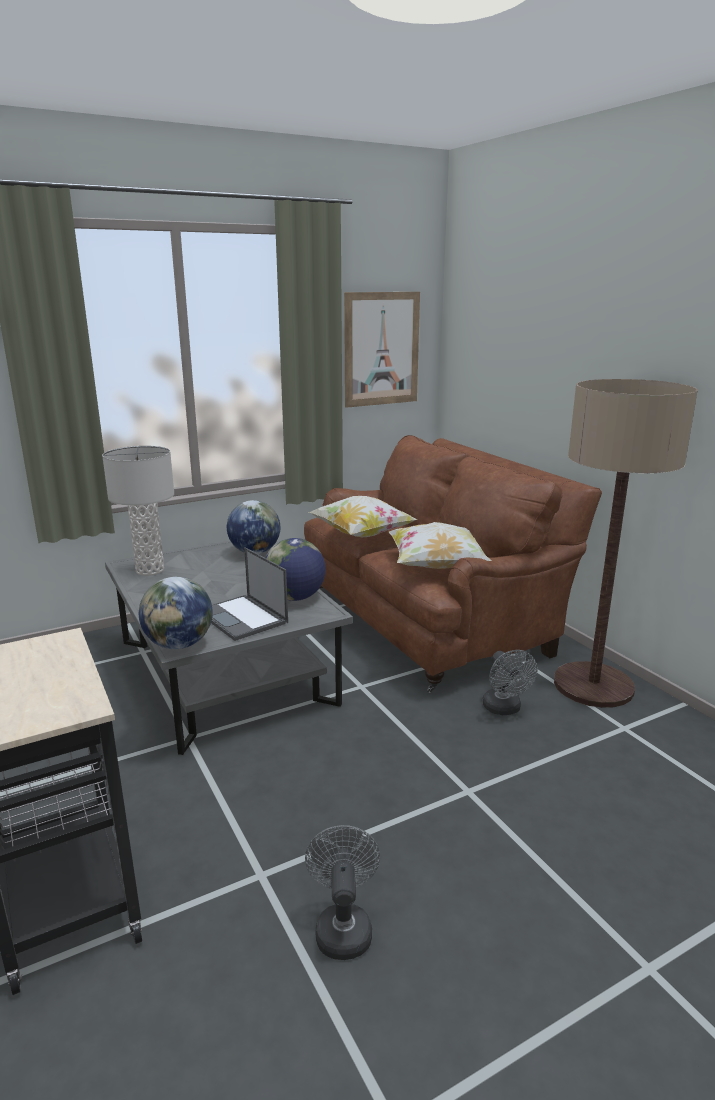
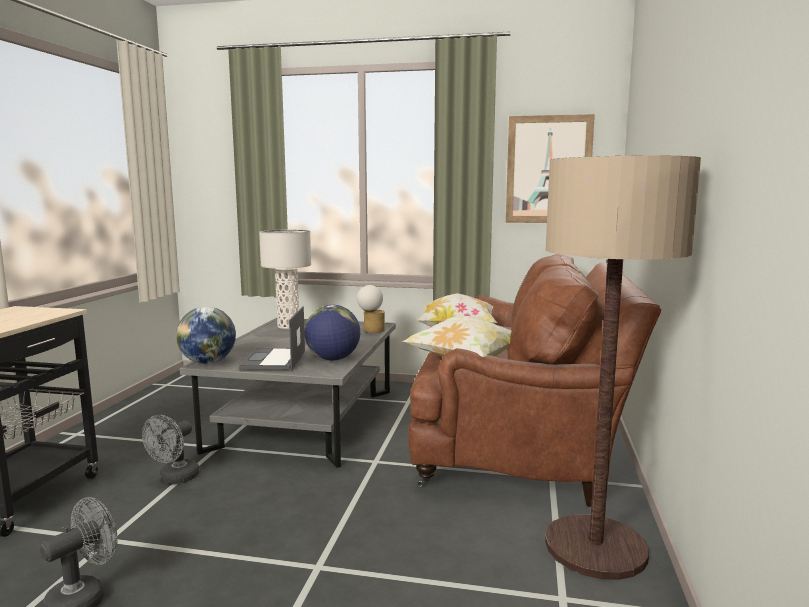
camera: 40 degrees right, 10 degrees down
globe [227,500,280,554] -> table lamp [357,285,385,333]
grey fan [483,650,537,715] -> grey fan moved to [142,415,200,484]

